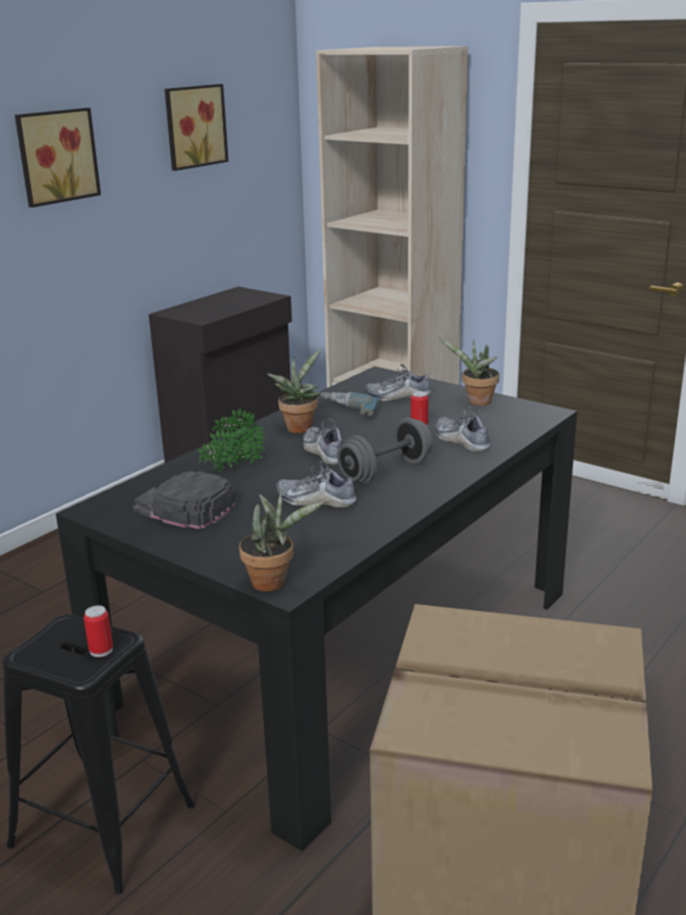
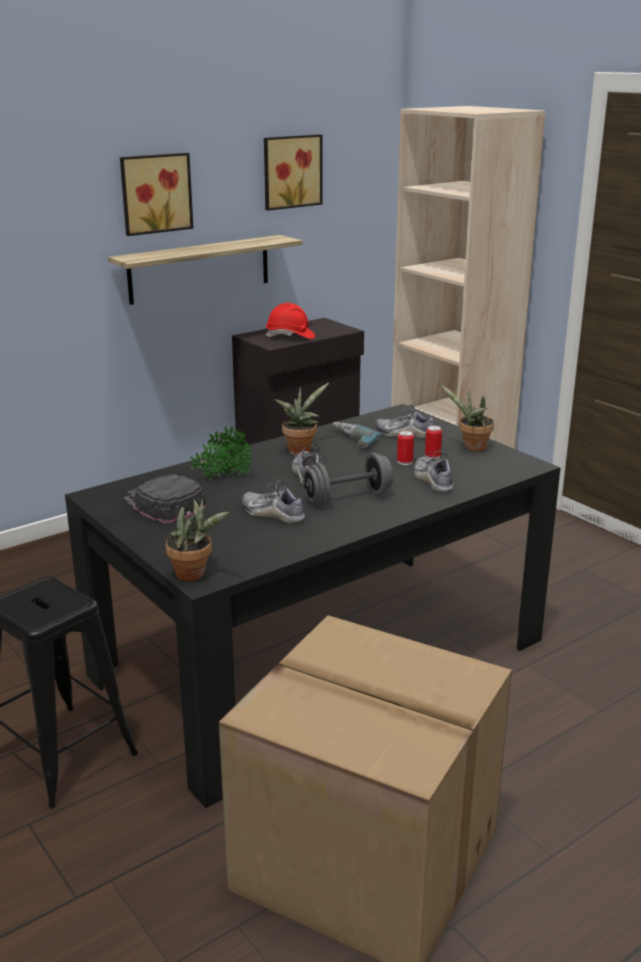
camera: 15 degrees right, 0 degrees up
can [84,605,113,657] -> can moved to [425,426,442,459]
none -> shelf [108,235,302,305]
none -> red hard hat [266,303,315,339]

